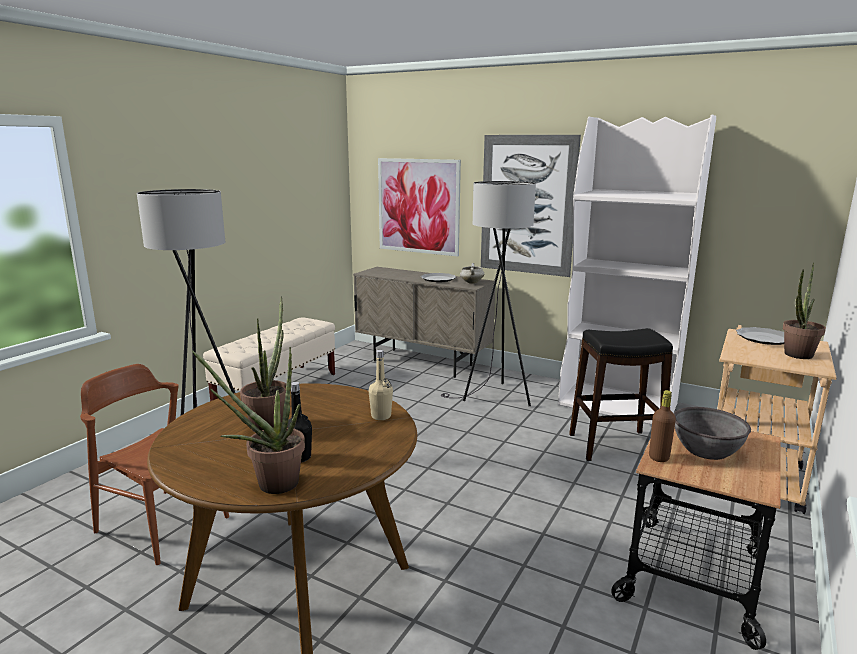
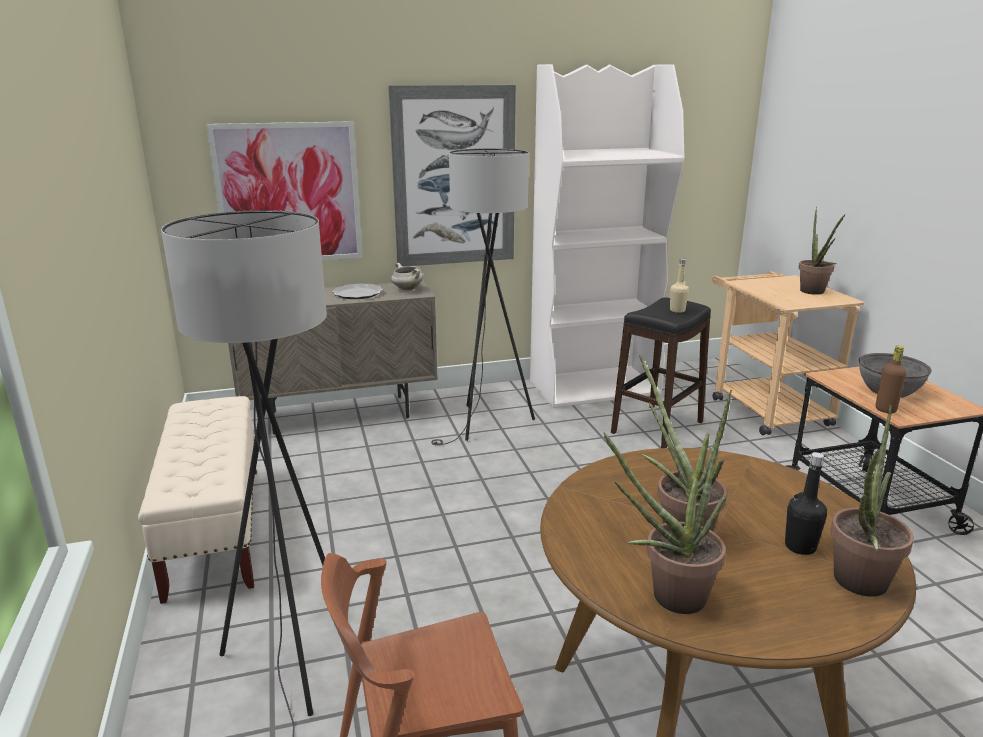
camera: 45 degrees left, 5 degrees up
beige bottle [369,350,393,420] -> beige bottle moved to [670,258,689,313]
plate [736,327,784,345] -> none
none -> potted plant [603,423,726,614]

